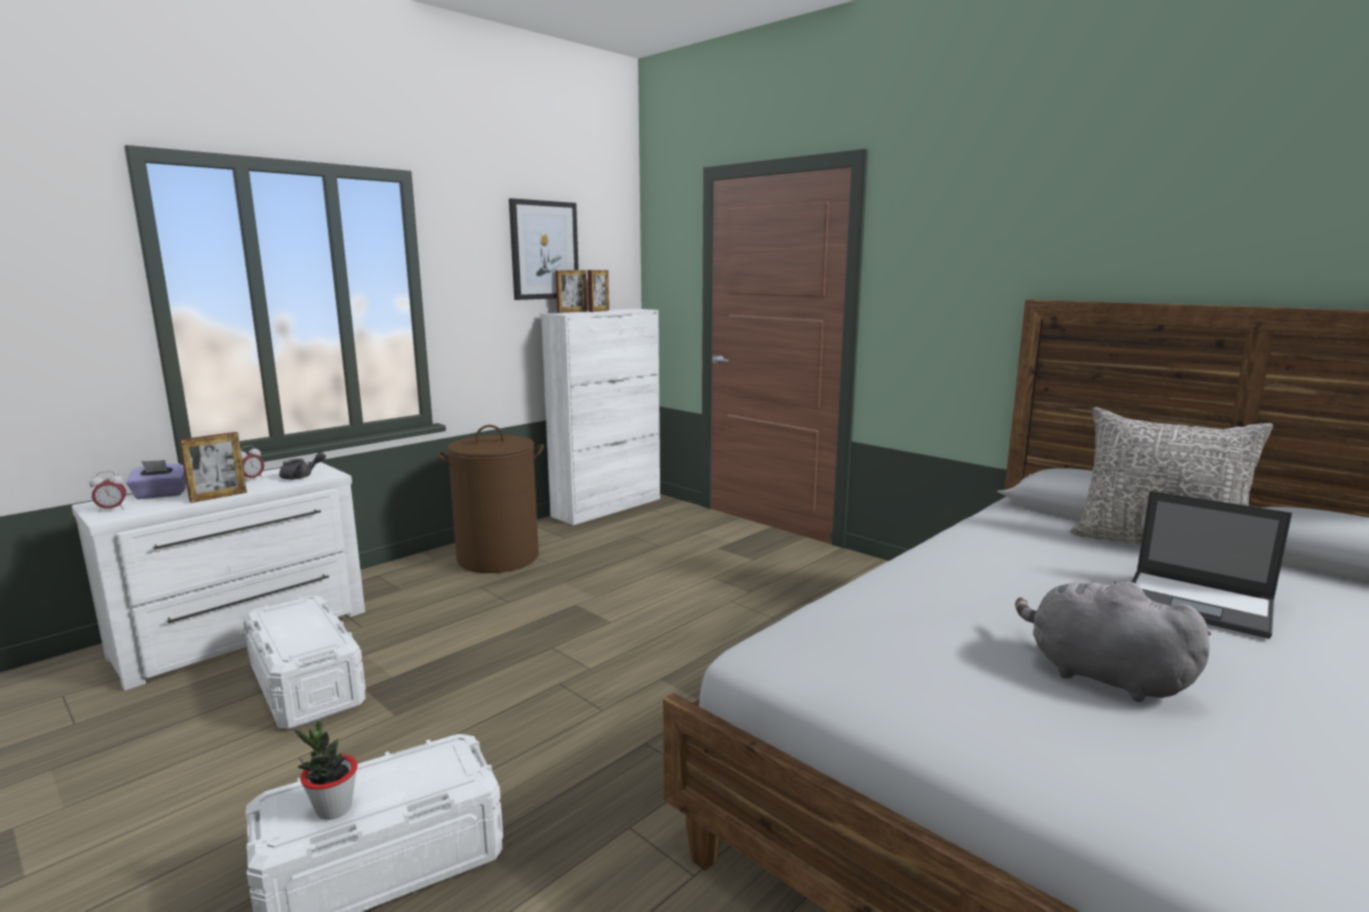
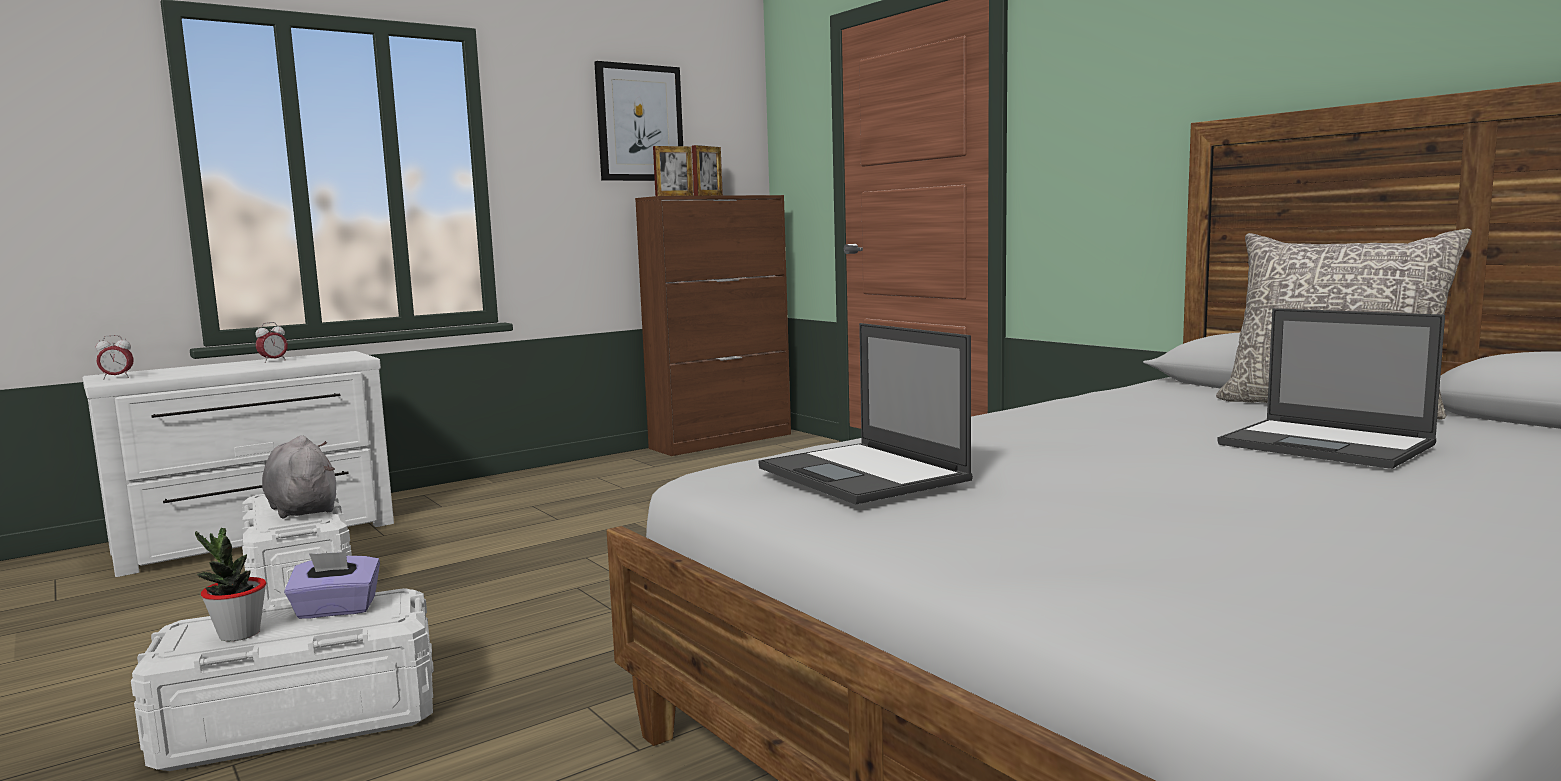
camera: 10 degrees right, 5 degrees down
purple tissue box [126,460,186,499] -> purple tissue box moved to [284,551,380,619]
picture frame [179,432,247,503] -> none
grey teapot [279,452,326,480] -> none
brown laundry basket [437,425,544,573] -> none
white cabinet [541,309,660,525] -> brown cabinet [635,195,791,456]
grey plush toy [1015,581,1211,702] -> grey plush toy moved to [262,435,336,519]
none -> laptop [758,323,973,505]

